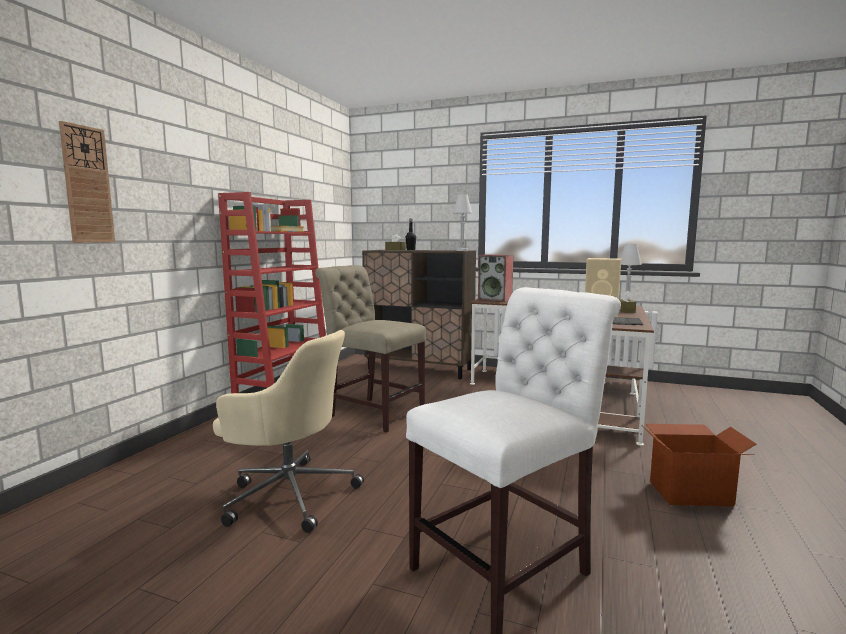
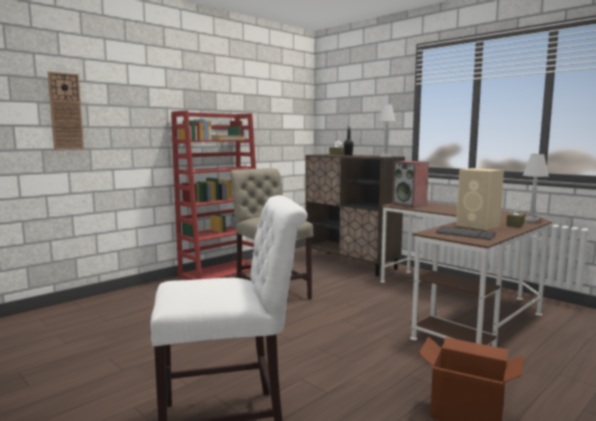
camera: 25 degrees right, 0 degrees up
beige office chair [213,330,364,533] -> none

